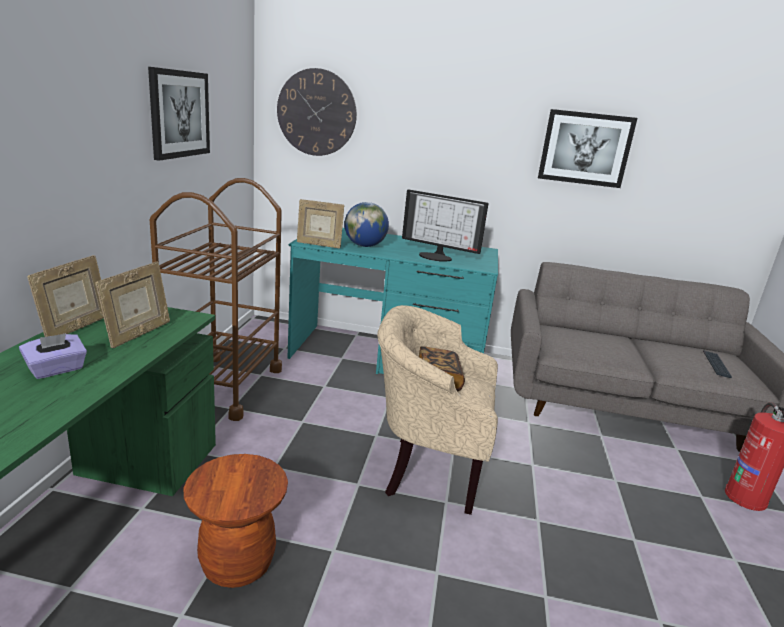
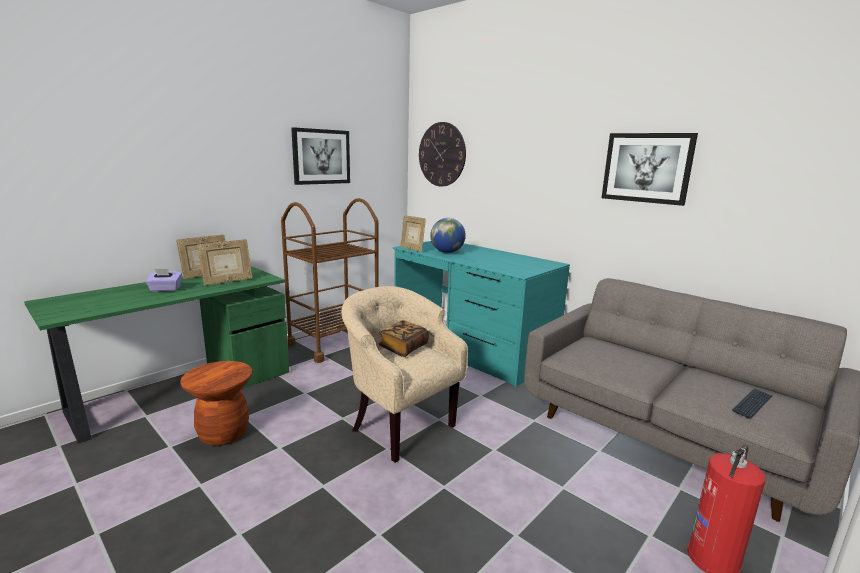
camera: 35 degrees right, 5 degrees down
monitor [402,189,489,262] -> none

